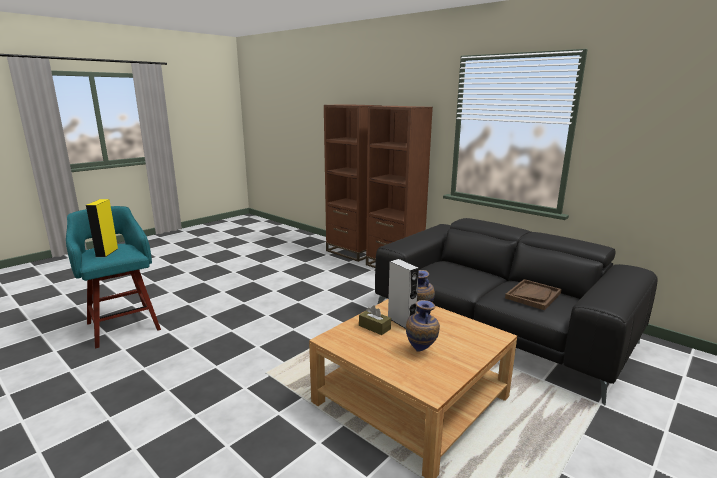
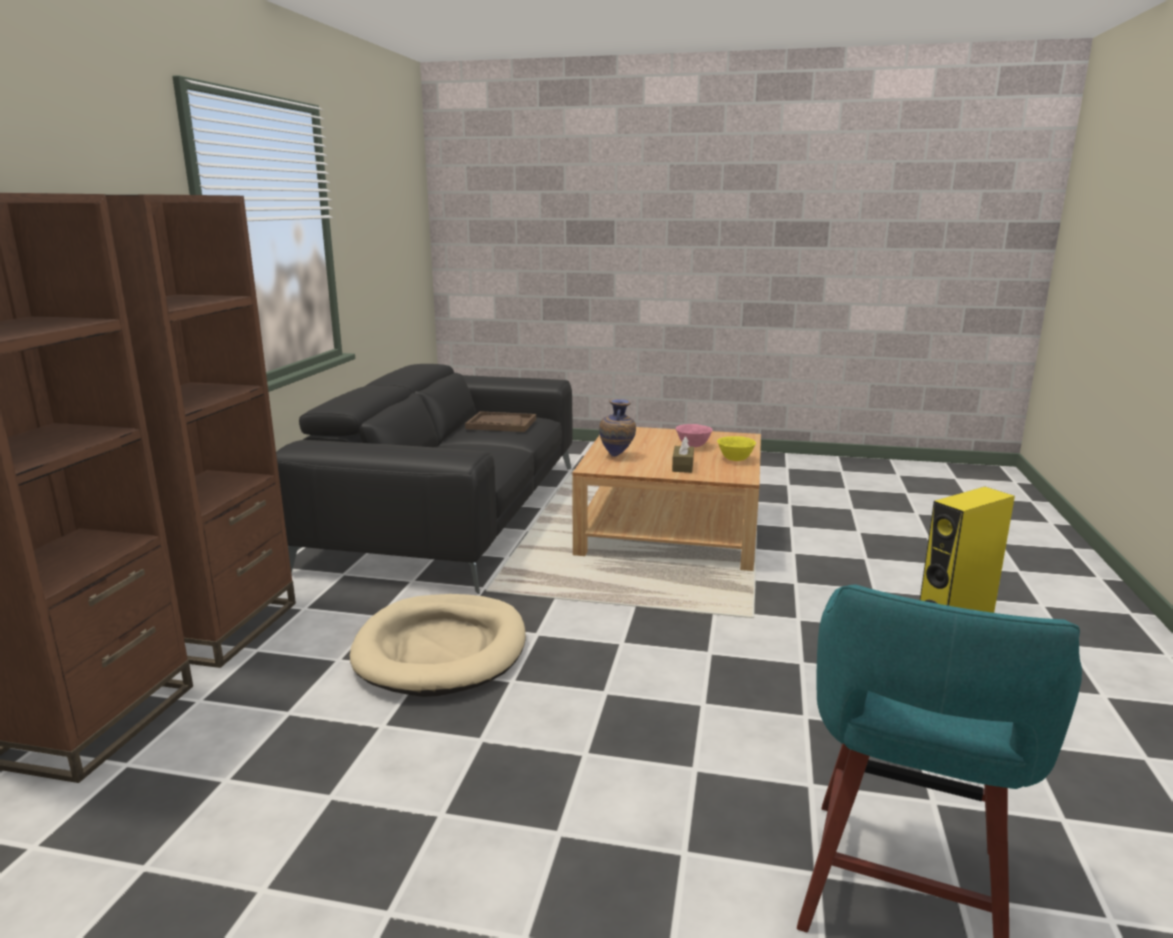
camera: 120 degrees left, 0 degrees up
grey speaker [388,259,419,329] -> none
vase [406,300,440,352] -> pink bowl [676,424,713,447]
none -> beige dog bed [350,594,526,697]
none -> yellow bowl [717,436,756,461]

